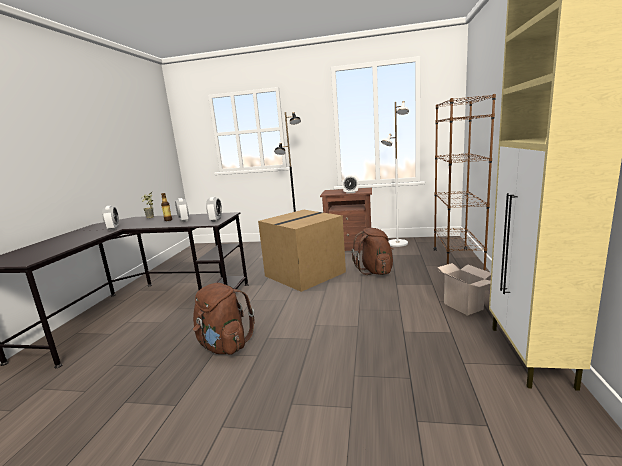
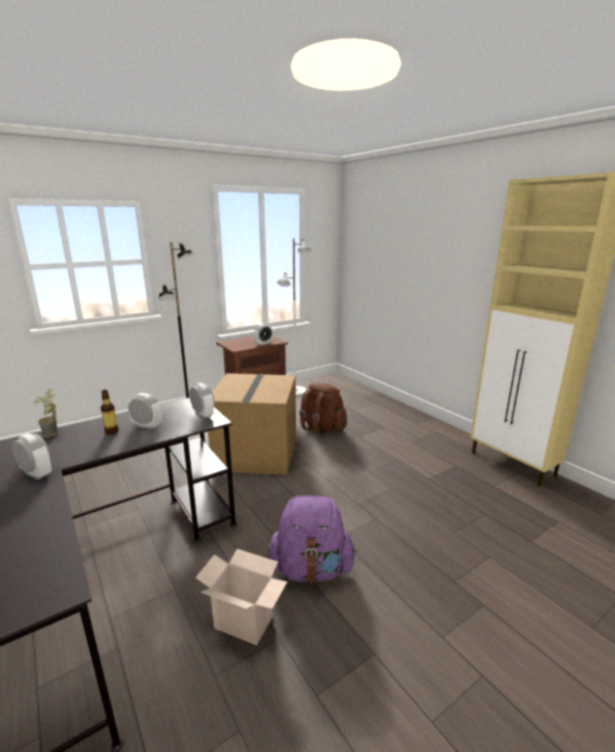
camera: 45 degrees left, 5 degrees up
brown backpack [193,283,255,354] -> purple backpack [268,495,357,583]
brown bookcase [434,94,496,270] -> none
cardboard box [438,263,491,316] -> cardboard box moved to [195,549,287,646]

